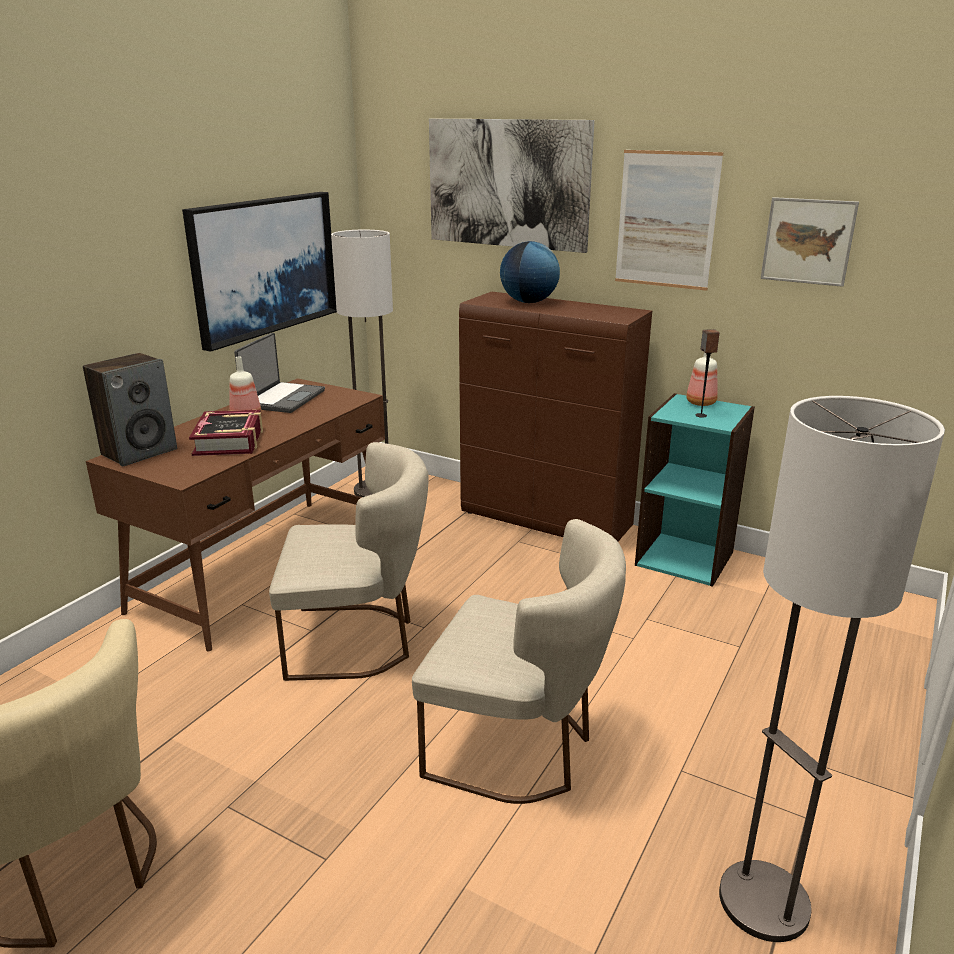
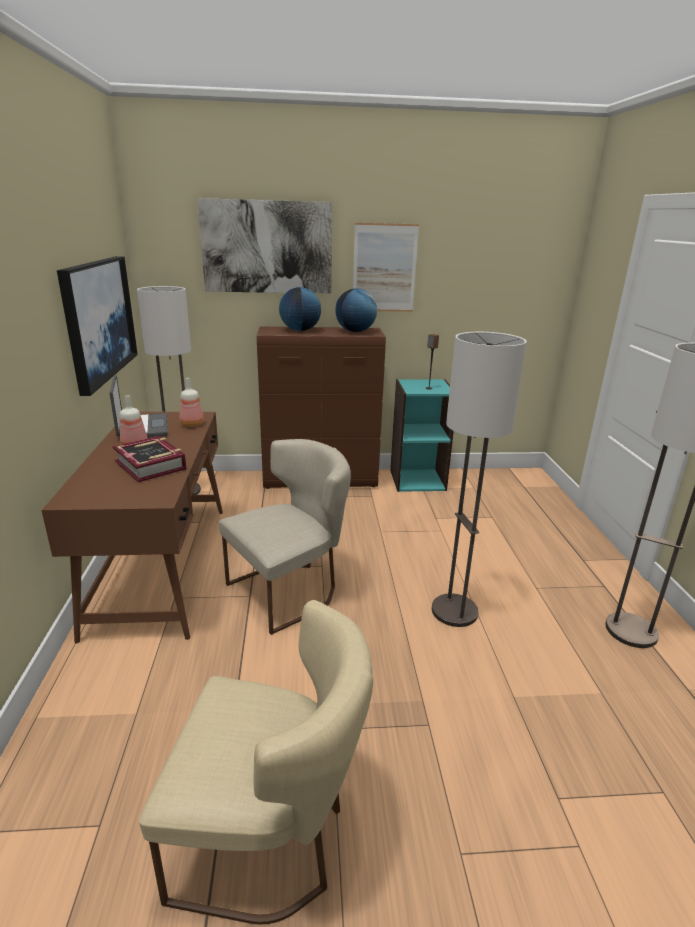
camera: 35 degrees left, 0 degrees up
speaker [83,353,177,467] -> none
beige chair [412,519,626,804] -> floor lamp [432,332,527,627]
bottle [686,352,718,406] -> bottle moved to [180,378,204,427]
picture [761,197,859,287] -> none
none -> globe [335,289,377,332]

